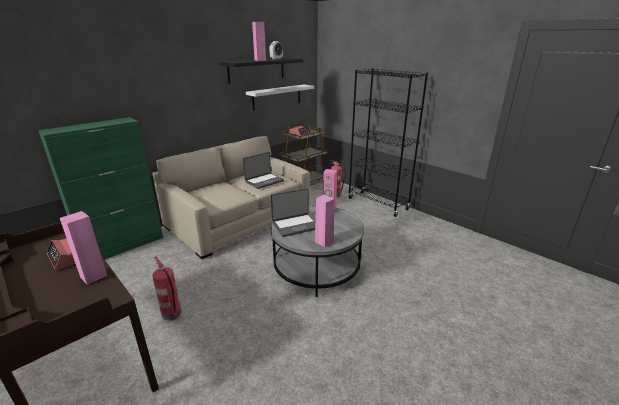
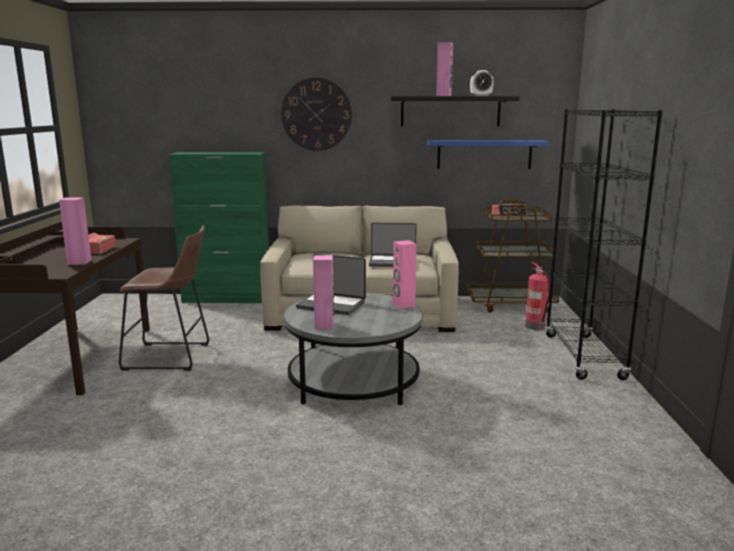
camera: 45 degrees right, 10 degrees down
fire extinguisher [152,257,182,321] -> brown stool [119,225,209,371]
white shelf [246,85,314,111] -> blue shelf [427,140,549,169]
none -> wall clock [281,77,352,151]

